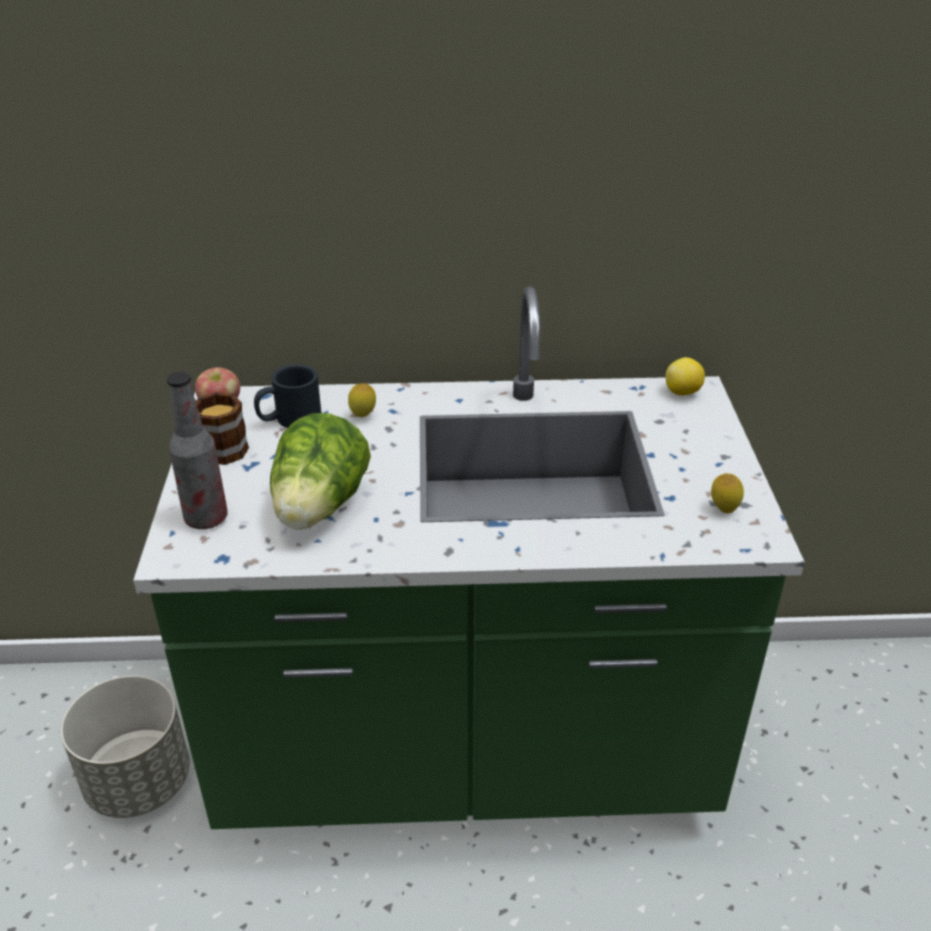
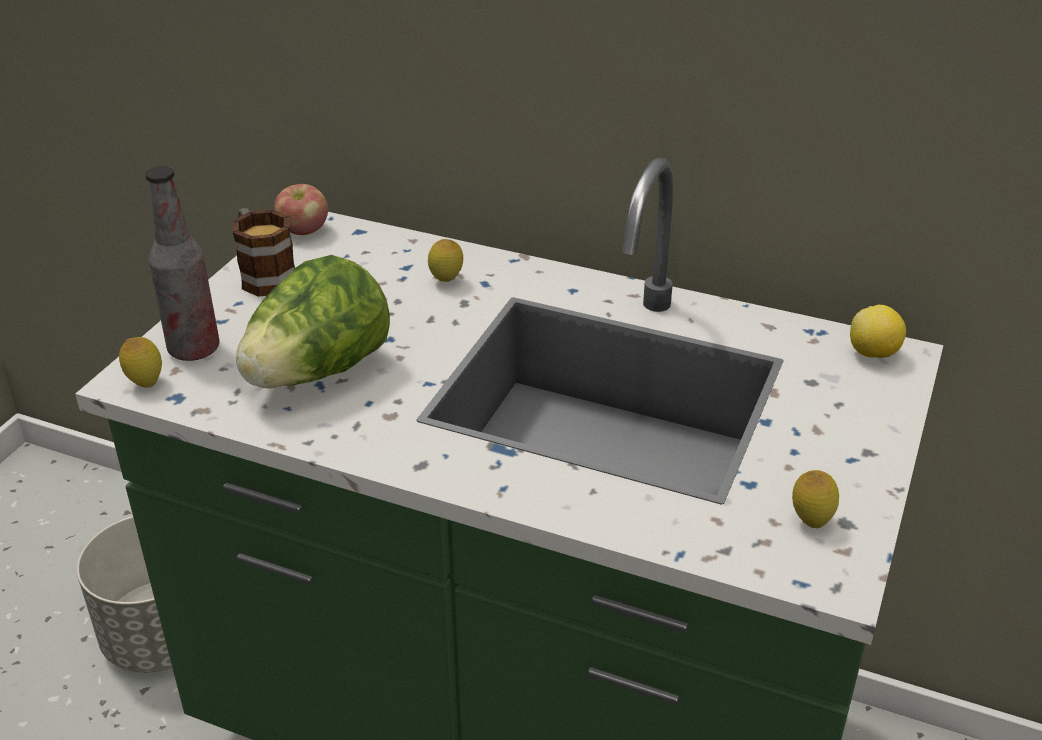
camera: 25 degrees right, 0 degrees up
black mug [254,364,321,428] -> none
none -> lemon [119,337,162,388]

